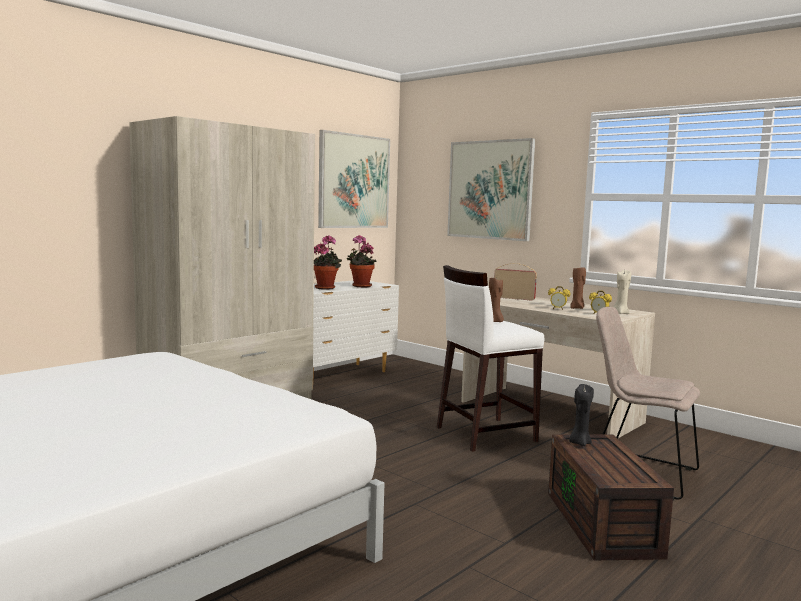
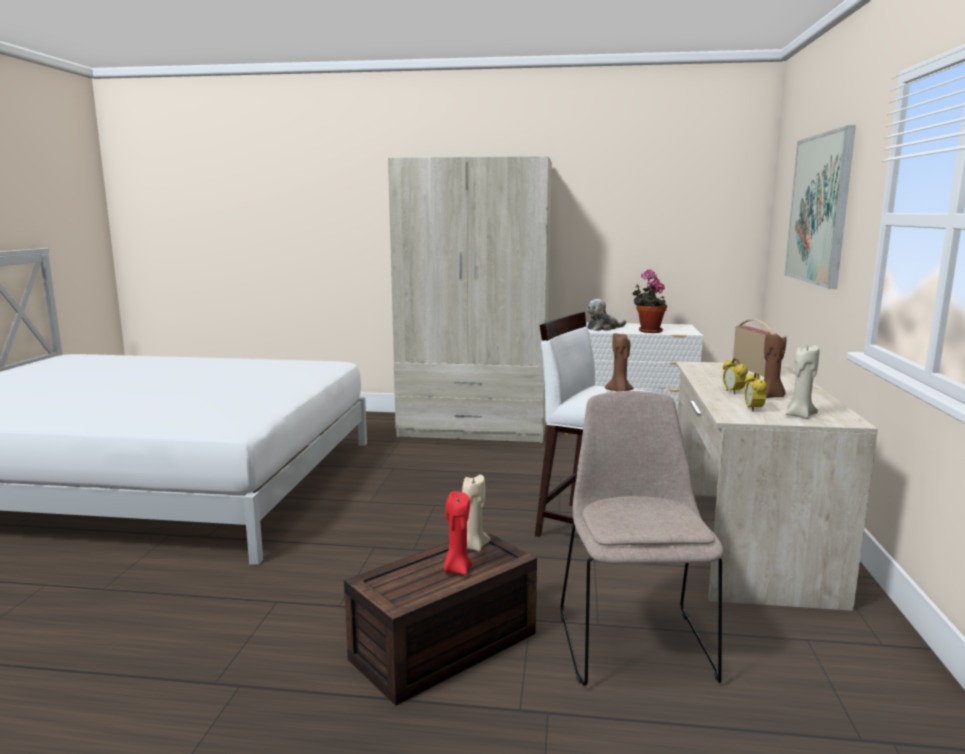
camera: 55 degrees right, 5 degrees up
potted plant [314,235,342,290] -> plush toy [587,299,626,331]
picture [318,130,390,228] -> none
black candle [569,384,594,446] -> beige candle [462,475,490,552]
none -> red candle [443,491,472,575]

